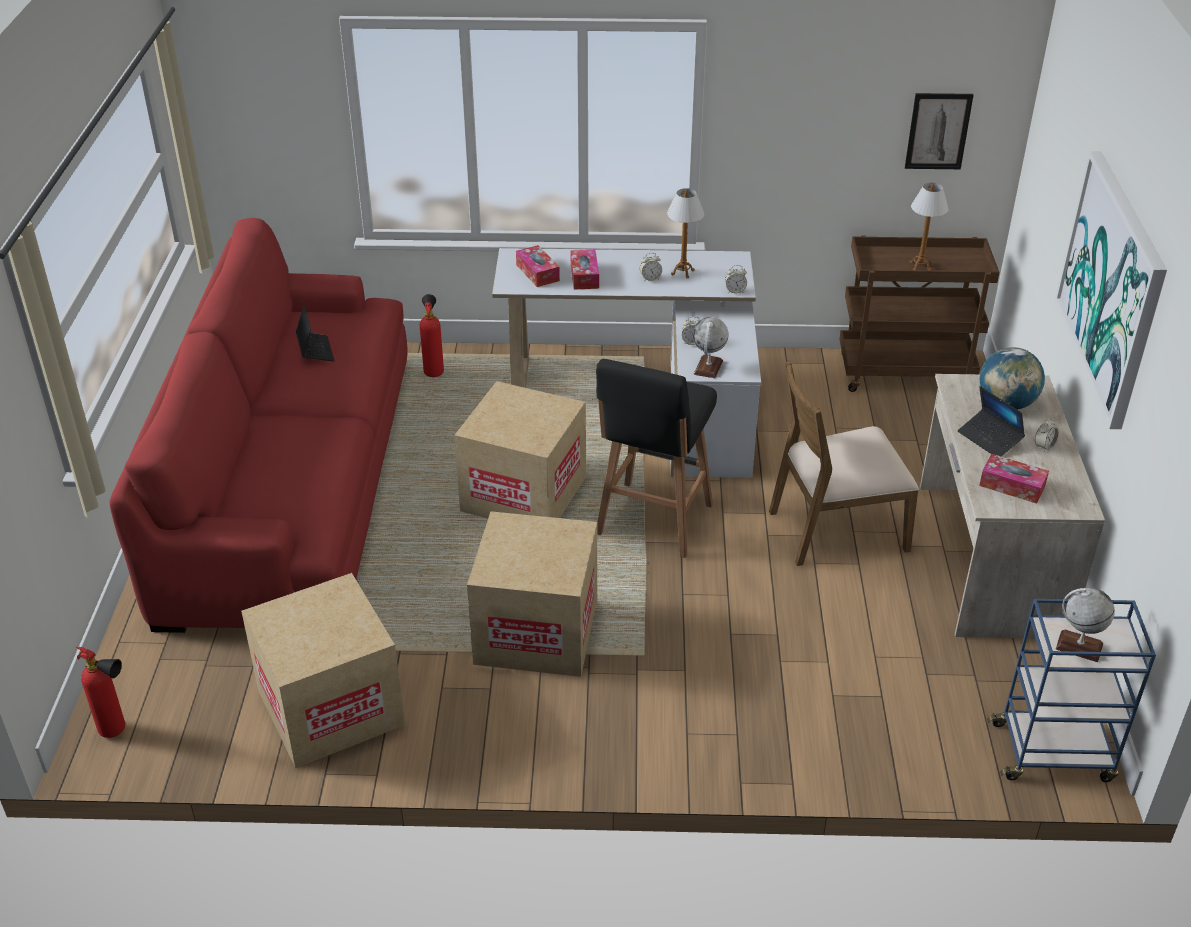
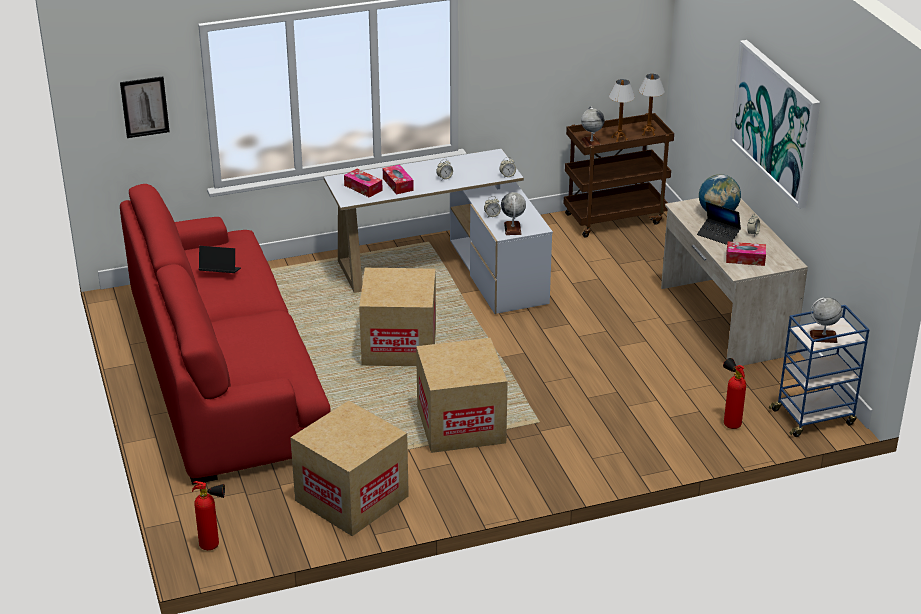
camera: 20 degrees left, 5 degrees down
laptop [296,305,335,362] -> laptop turned 45 degrees counterclockwise [199,246,241,273]
fire extinguisher [420,294,444,377] -> fire extinguisher moved to [723,358,746,429]
black stool [596,359,717,558] -> none
table lamp [667,188,704,278] -> table lamp moved to [639,74,665,136]
brown chair [769,360,919,566] -> none
picture [905,93,974,169] -> picture moved to [120,76,170,138]
none -> globe [581,106,605,147]

